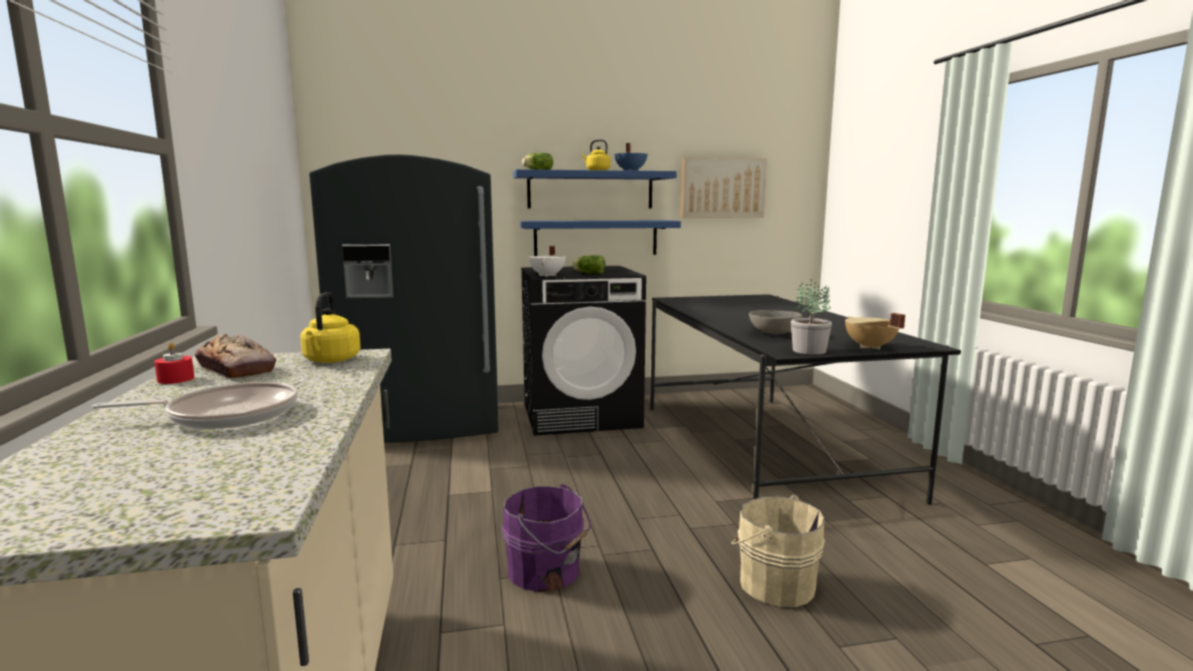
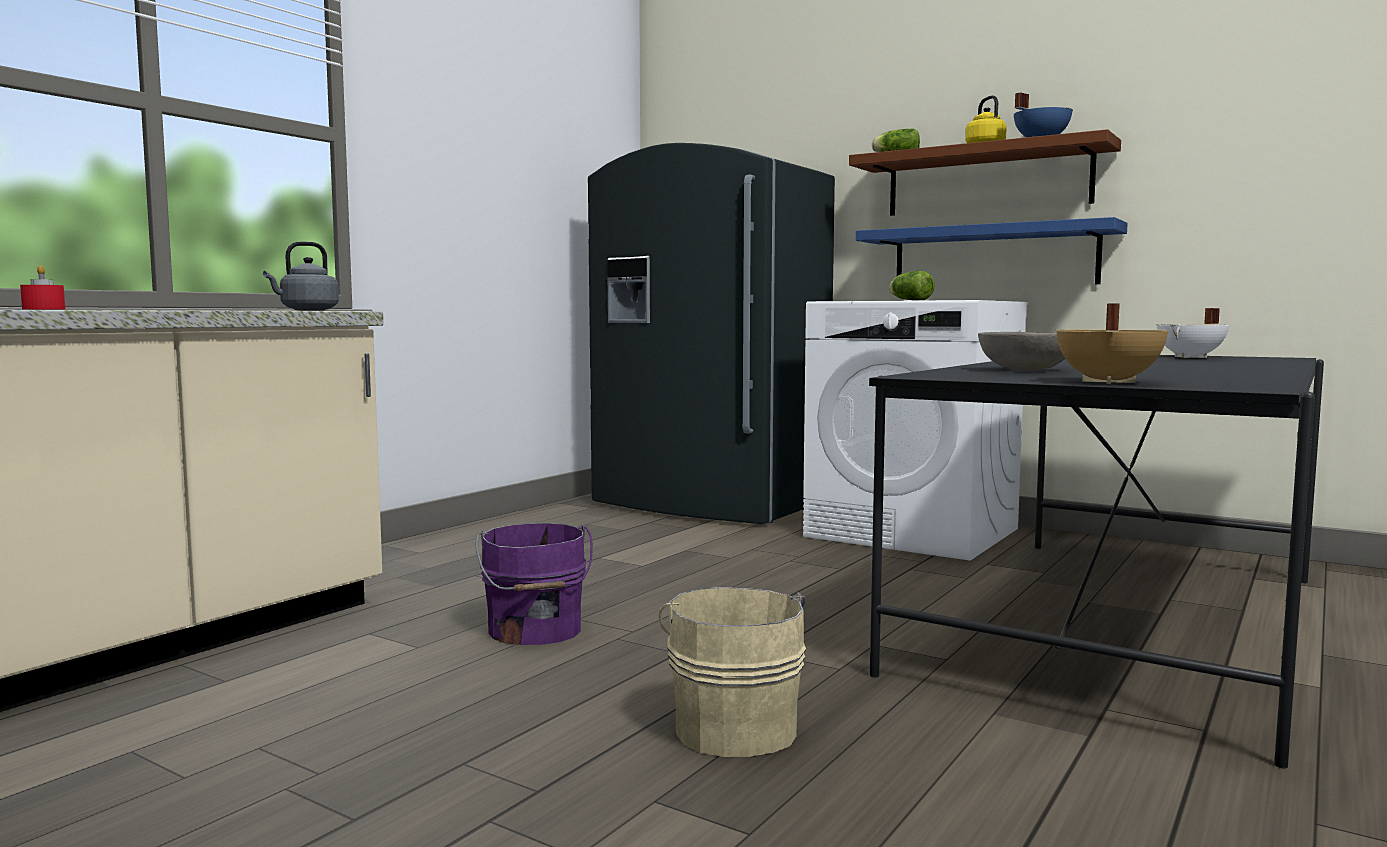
camera: 45 degrees right, 5 degrees down
frying pan [92,382,298,429] -> none
red candle [154,342,195,384] -> red candle moved to [20,265,65,309]
bread [195,334,276,378] -> none
yellow kettle [300,292,361,363] -> grey kettle [263,242,339,311]
blue shelf [513,169,677,208] -> brown shelf [849,129,1121,216]
black washing machine [521,266,646,436] -> white washing machine [803,300,1028,561]
white cooking pot [528,246,566,277] -> white cooking pot moved to [1156,308,1229,358]
picture [681,158,767,218] -> none
potted plant [791,279,832,355] -> none

